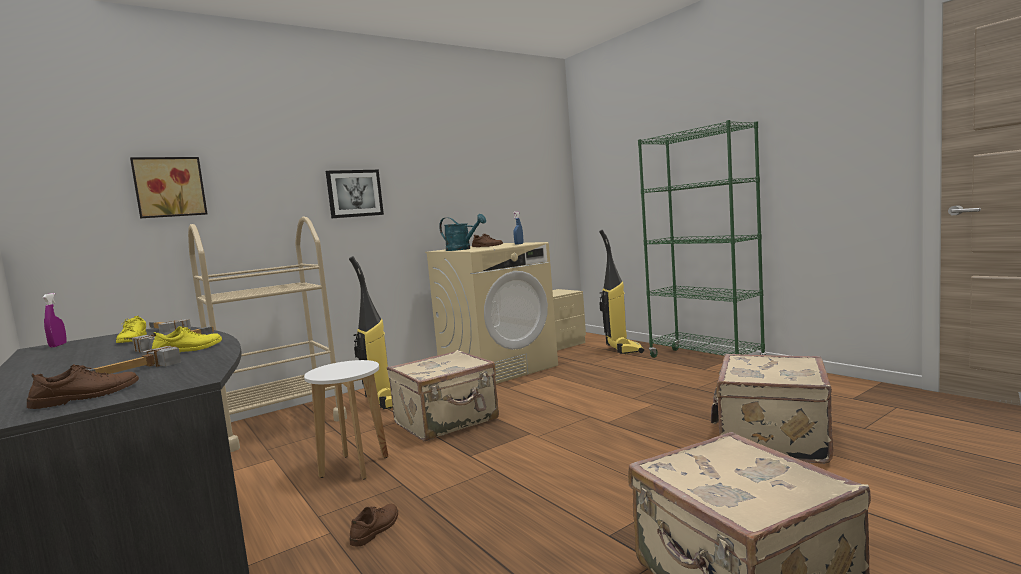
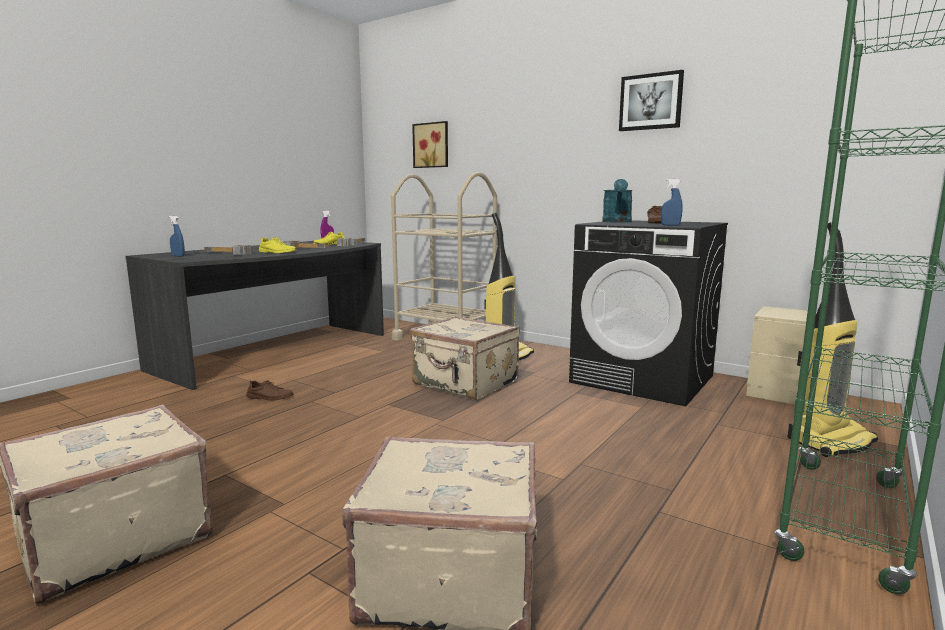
camera: 70 degrees right, 5 degrees up
brown shoe [27,364,139,409] -> blue spray bottle [169,216,185,257]
white stool [304,360,389,480] -> none
picture [326,170,384,218] -> picture moved to [619,70,684,131]
beige washing machine [425,242,558,384] -> black washing machine [569,220,728,406]

